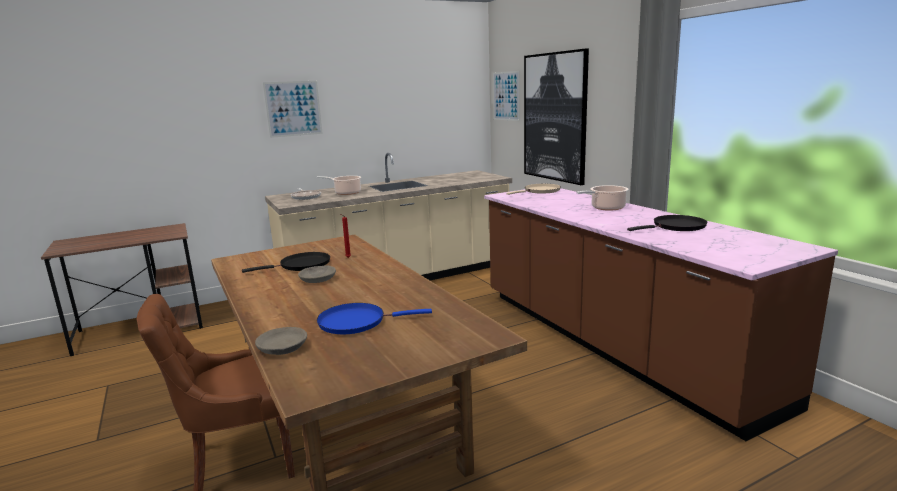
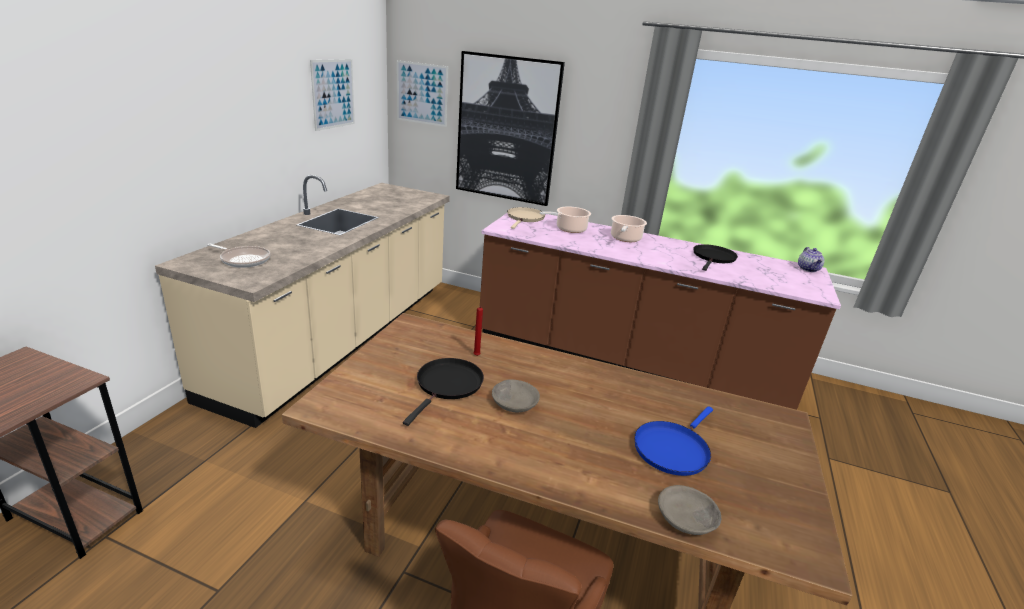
camera: 45 degrees left, 10 degrees up
picture [263,81,323,138] -> picture moved to [310,59,355,131]
cooking pot [317,176,361,195] -> cooking pot moved to [540,206,591,233]
none -> teapot [798,247,824,272]

